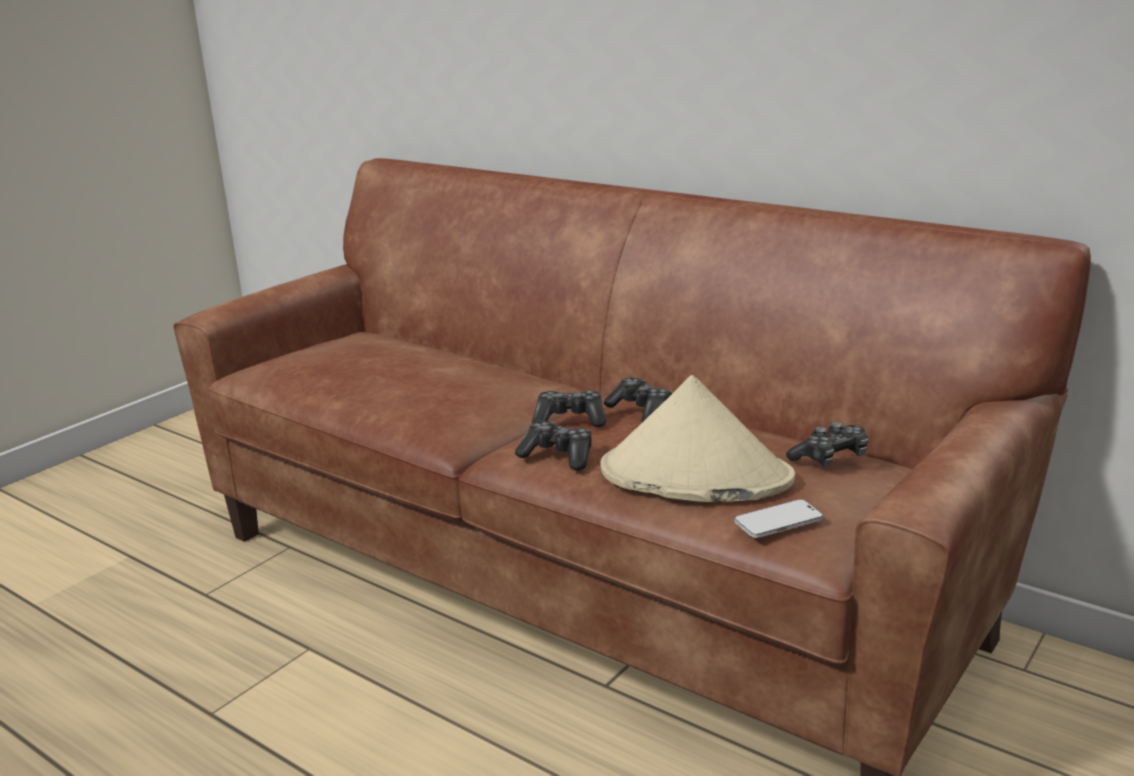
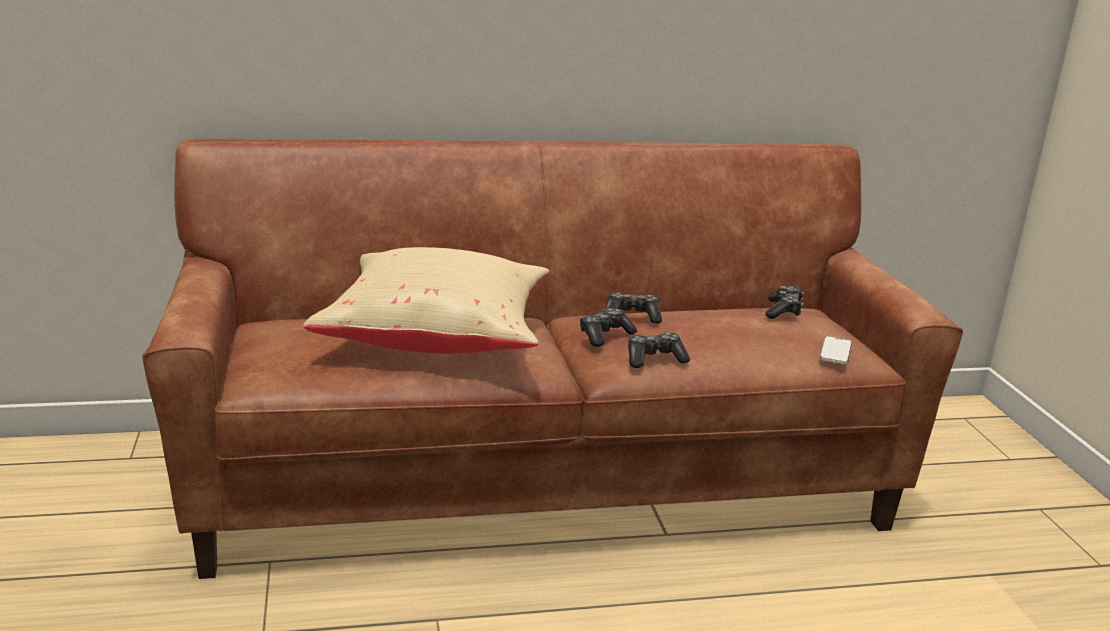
camera: 50 degrees left, 0 degrees up
beige hat [600,375,795,502] -> none
none -> beige pillow [303,247,550,354]

